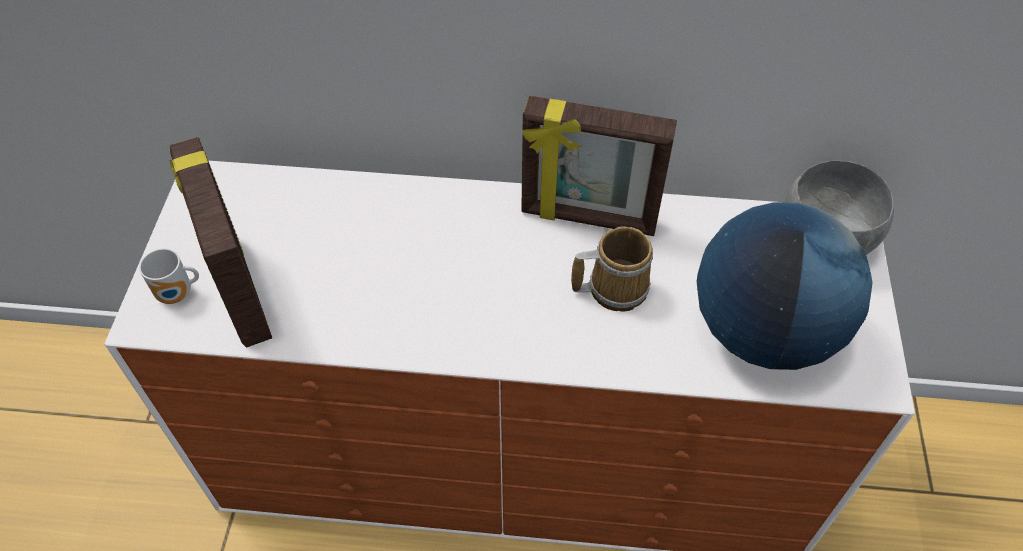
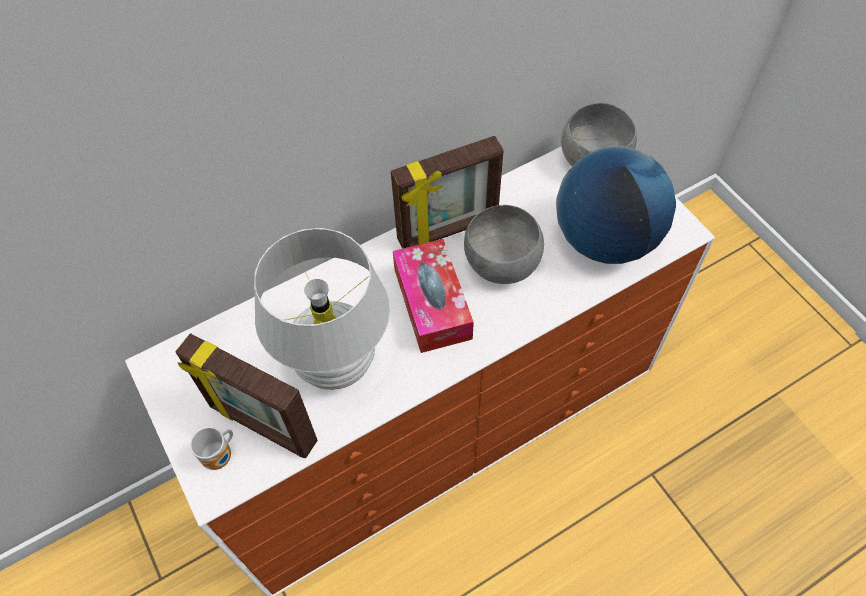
camera: 35 degrees left, 5 degrees up
mug [571,227,653,312] -> grey bowl [464,205,544,284]
none -> white table lamp [254,228,390,390]
none -> tissue box [393,239,474,353]

